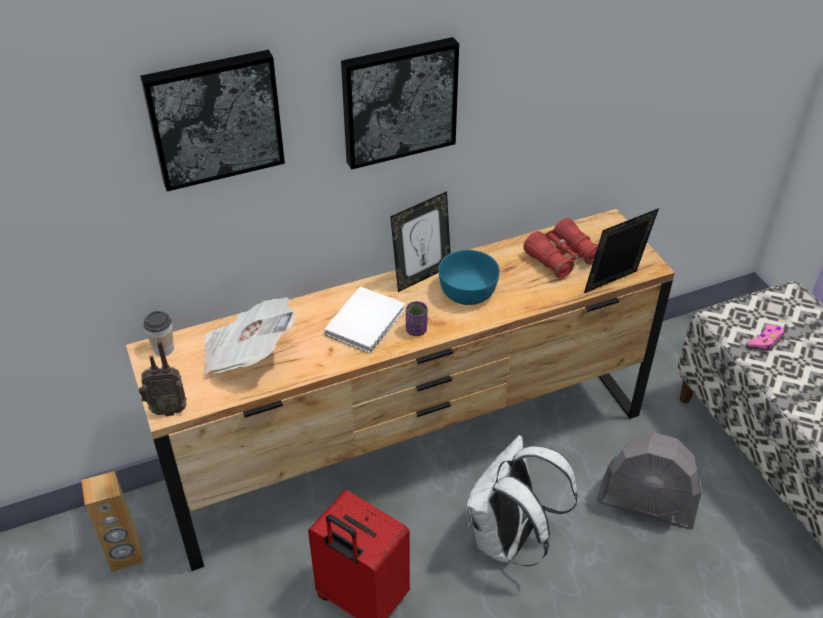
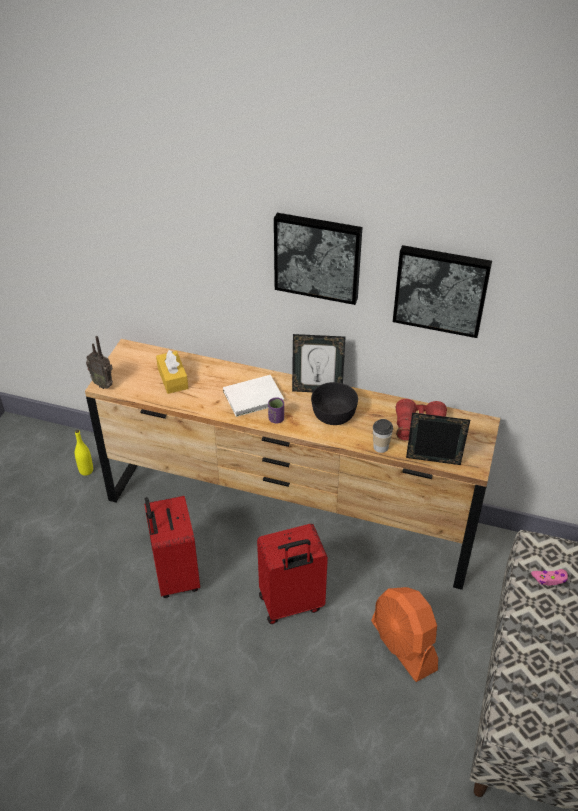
camera: 40 degrees right, 0 degrees up
brown speaker [81,471,144,572] -> yellow bottle [75,429,93,476]
picture [140,50,285,191] -> picture moved to [393,245,492,338]
cup [143,311,174,356] -> cup moved to [373,419,393,453]
newspaper [204,297,295,374] -> yellow tissue box [156,350,189,394]
turquoise bowl [438,250,500,305] -> black bowl [311,382,358,425]
white backpack [466,435,578,566] -> red suitcase [257,524,328,624]
grey fan [597,432,702,529] -> orange fan [371,587,438,682]

